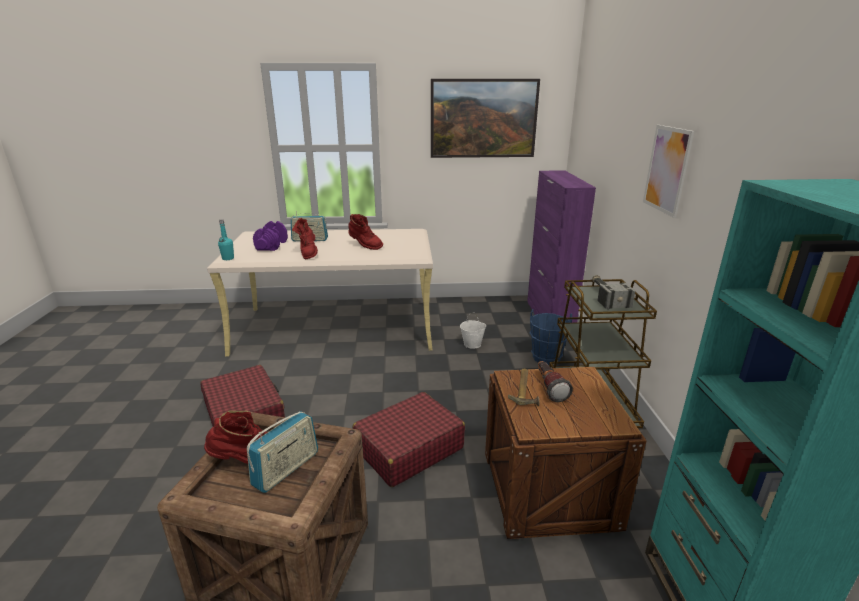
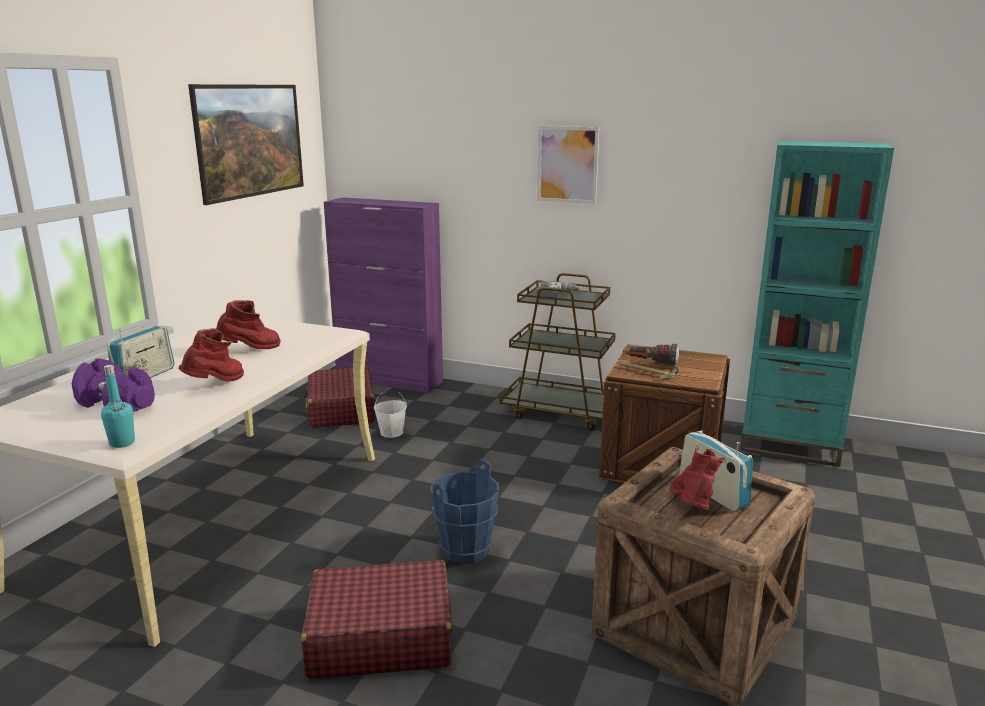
camera: 65 degrees left, 5 degrees down
red boot [292,218,318,260] -> red boot turned 75 degrees counterclockwise [178,328,244,382]
red suitcase [353,392,465,487] -> red suitcase moved to [304,366,375,428]
blue bucket [530,309,572,365] -> blue bucket moved to [430,459,499,564]
hammer [592,275,635,309] -> power drill [536,281,580,300]

